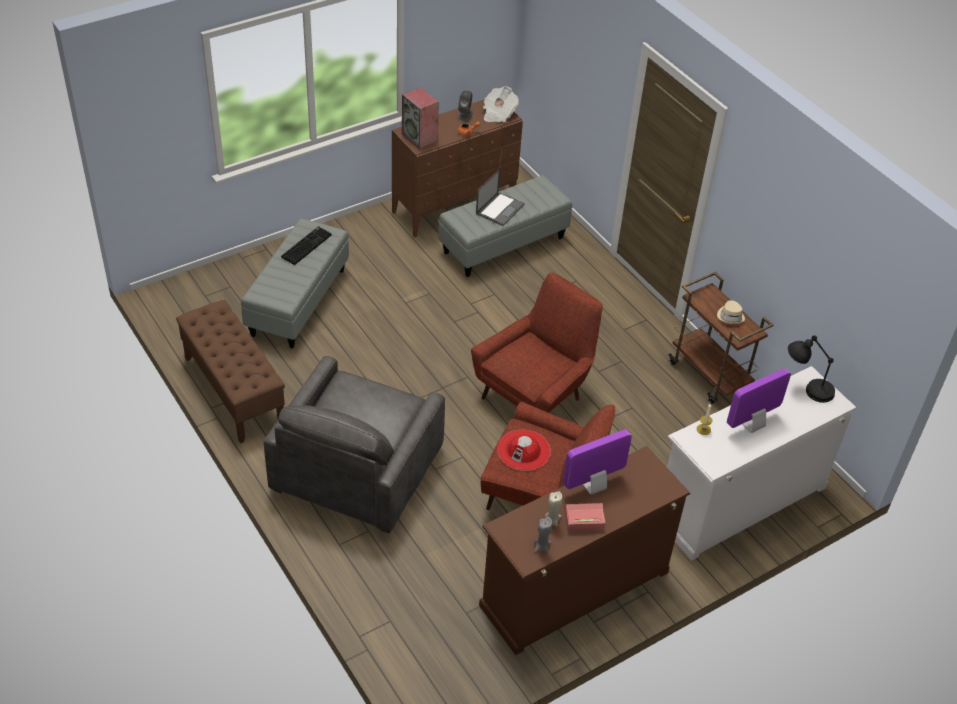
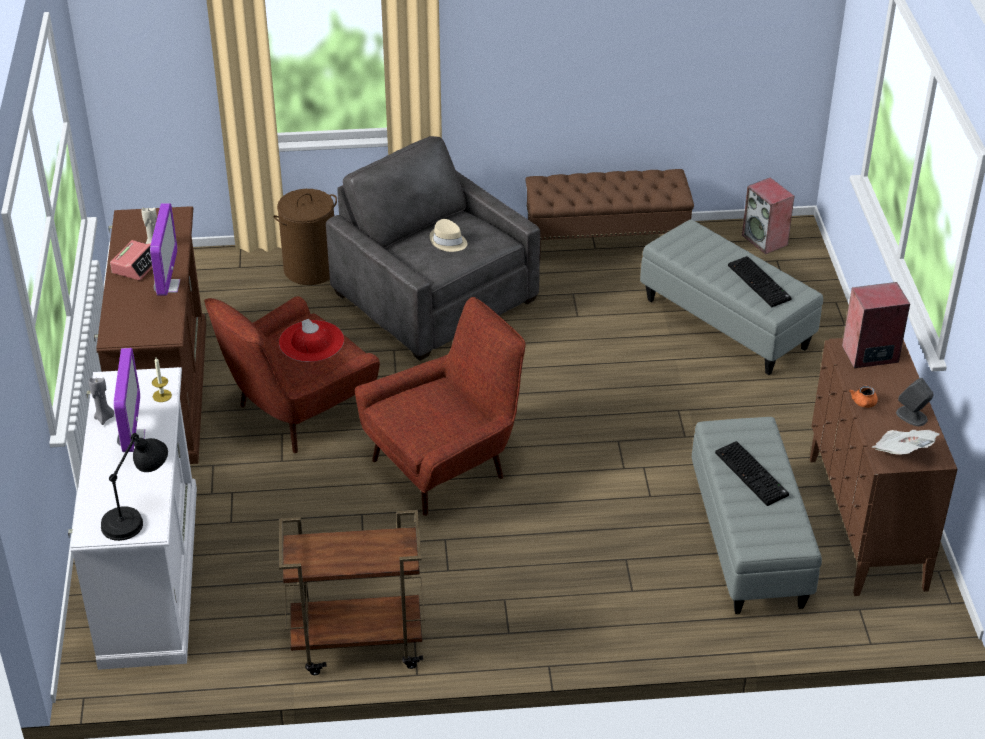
camera: 120 degrees right, 5 degrees down
red armchair [471,272,603,413] -> red armchair turned 105 degrees counterclockwise [355,297,525,516]
laptop [476,169,525,226] -> keyboard [715,441,789,506]
grey candle [534,517,552,553] -> grey candle moved to [89,378,114,425]
beige hat [717,300,745,324] -> beige hat moved to [430,219,467,252]
none -> brown laundry basket [274,189,337,285]
none -> speaker [742,178,794,254]

